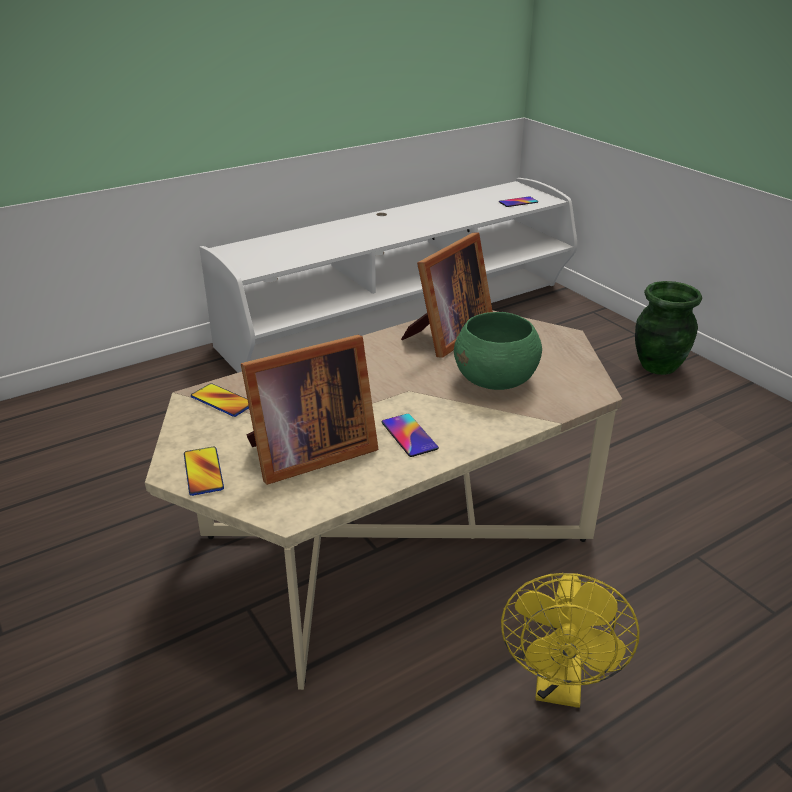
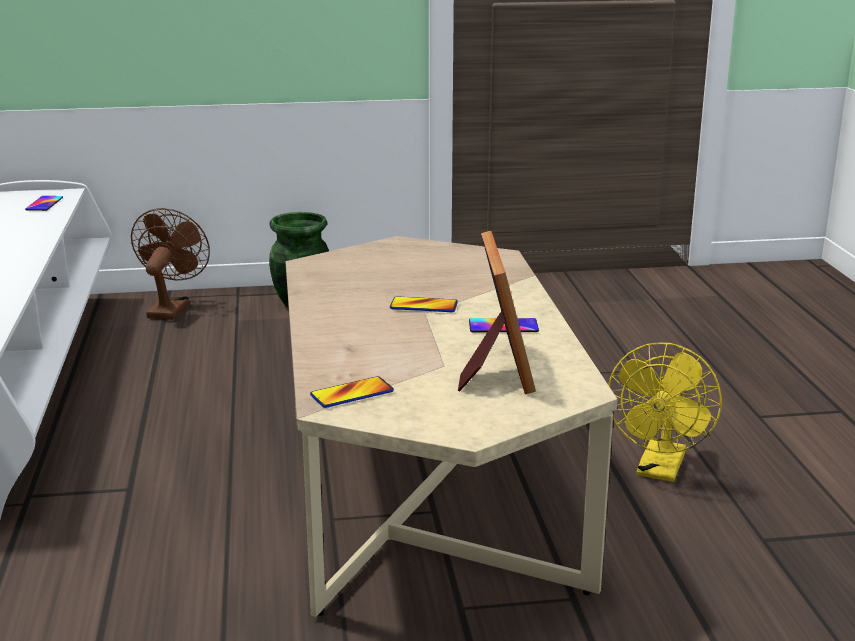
camera: 65 degrees left, 10 degrees down
phone [184,447,224,496] -> phone moved to [390,296,458,312]
picture frame [401,232,493,358] -> none
green bowl [454,312,542,390] -> none
yellow fan [501,573,640,708] -> yellow fan turned 75 degrees clockwise [608,342,722,482]
none -> brown fan [131,208,210,320]

